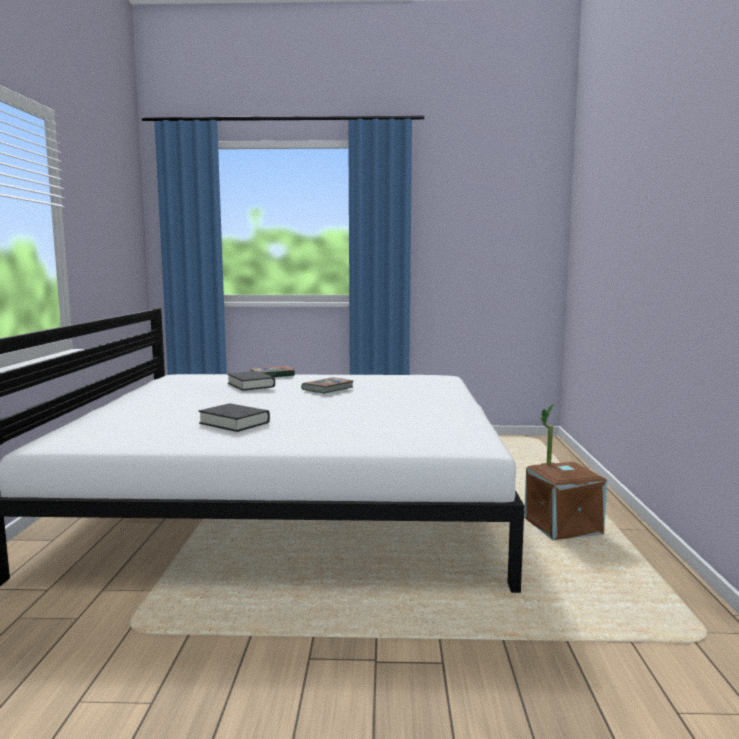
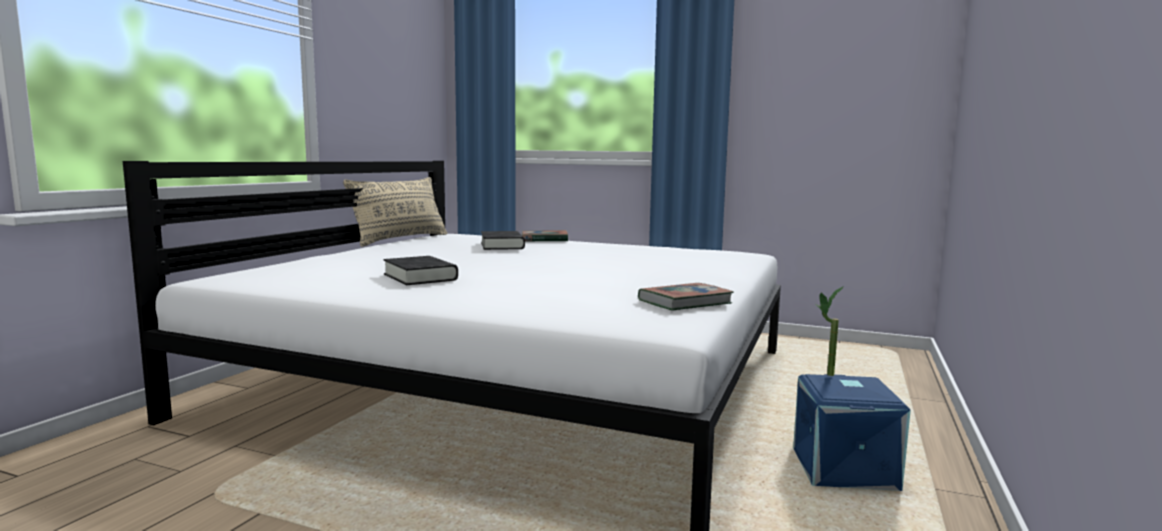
camera: 20 degrees right, 0 degrees up
book [301,377,353,393] -> book moved to [638,283,734,311]
brown storage box [524,462,607,540] -> blue storage box [793,374,911,491]
none -> beige pillow [343,177,447,247]

